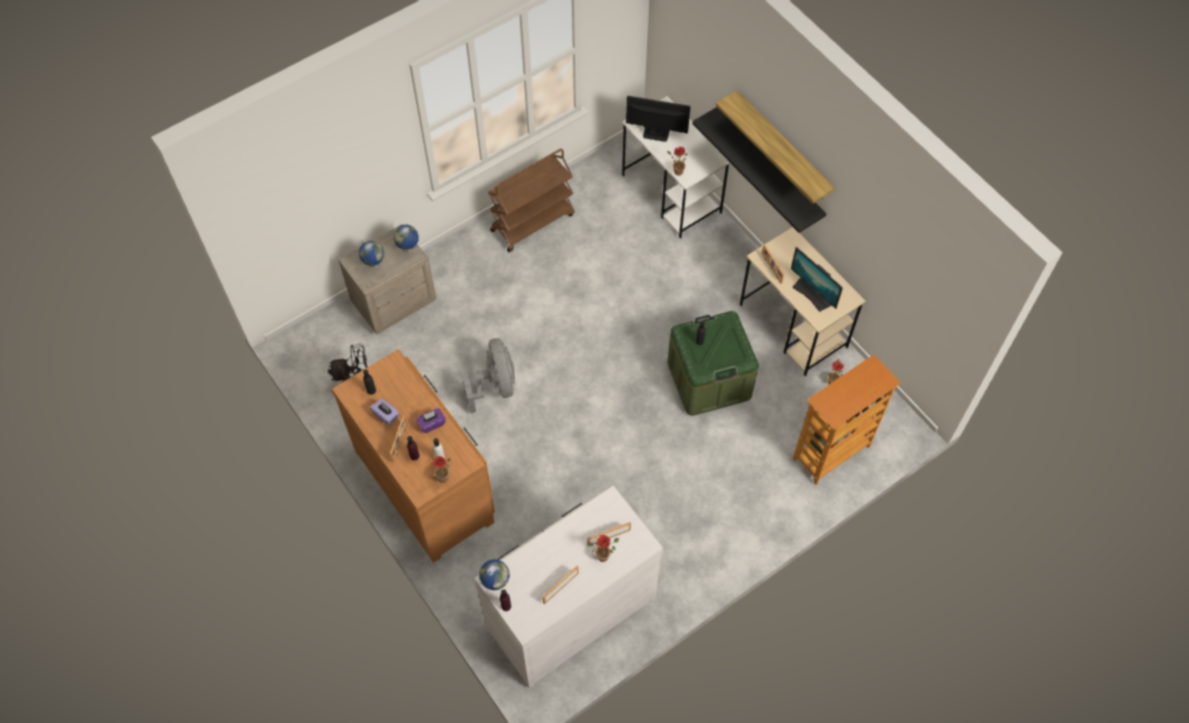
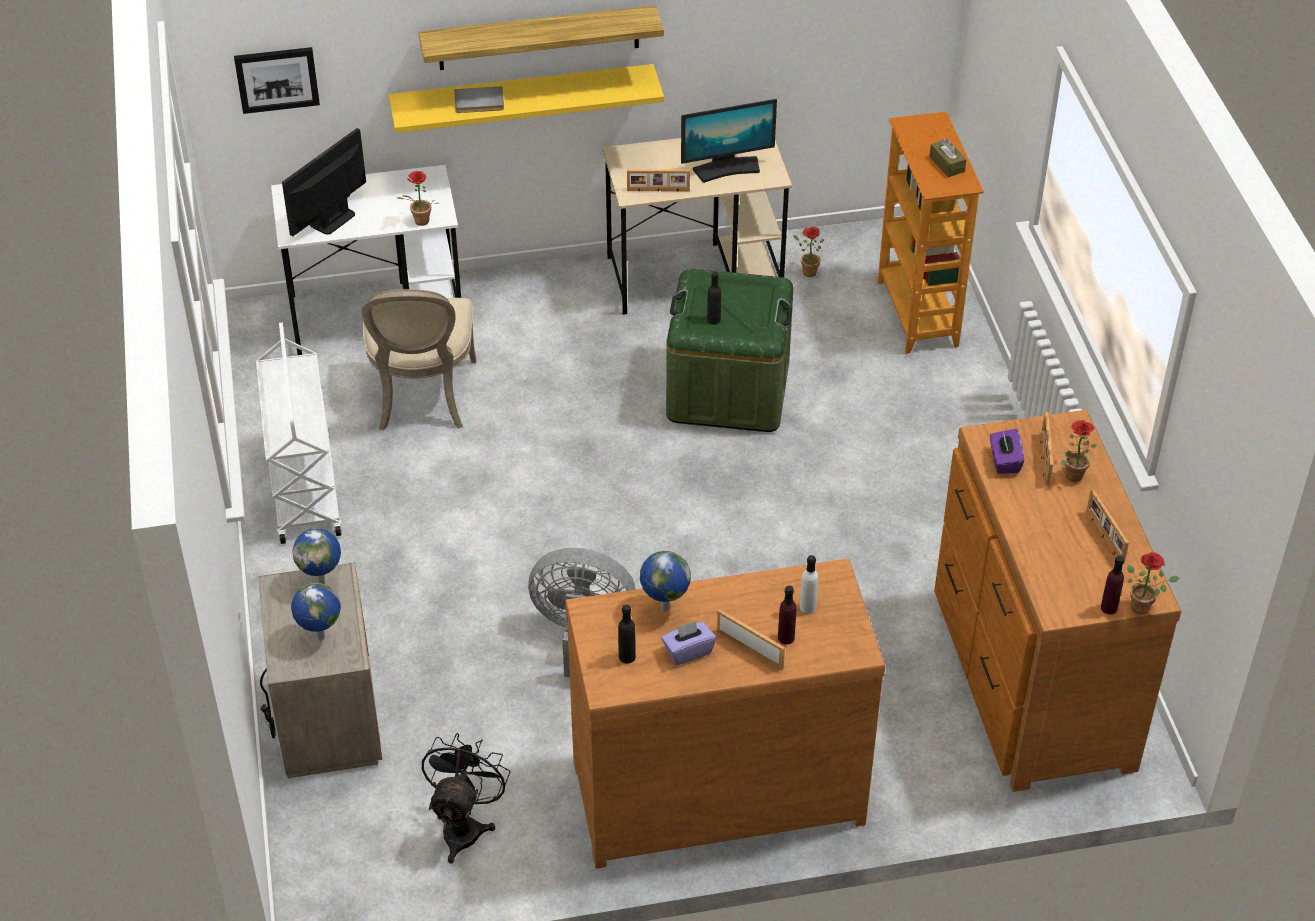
camera: 65 degrees left, 15 degrees down
purple tissue box [416,408,446,433] -> purple tissue box moved to [990,429,1024,474]
potted plant [431,456,451,483] -> potted plant moved to [1127,552,1179,614]
white dresser [474,485,663,688] -> brown dresser [934,410,1181,792]
globe [479,559,510,590] -> globe moved to [640,551,691,612]
brown cart [488,149,575,252] -> white cart [256,322,342,544]
black shelf [692,107,827,233] -> yellow shelf [389,64,664,133]
none -> picture [234,47,320,114]
none -> beige chair [362,289,476,431]
none -> grey book [454,86,504,113]
none -> brown tissue box [929,139,967,177]

